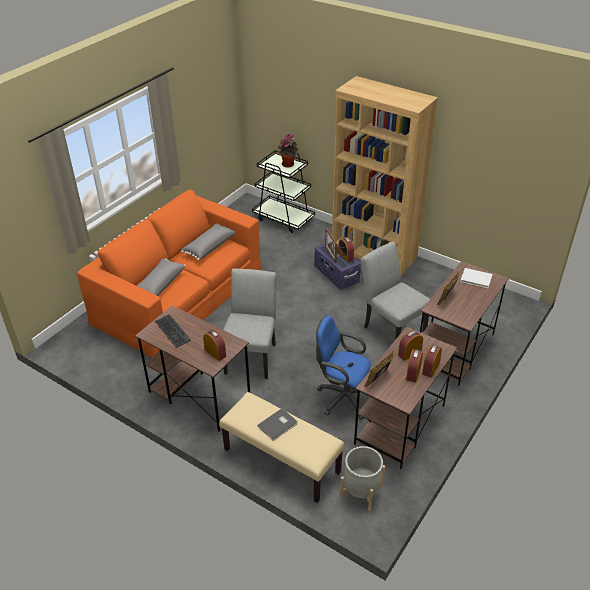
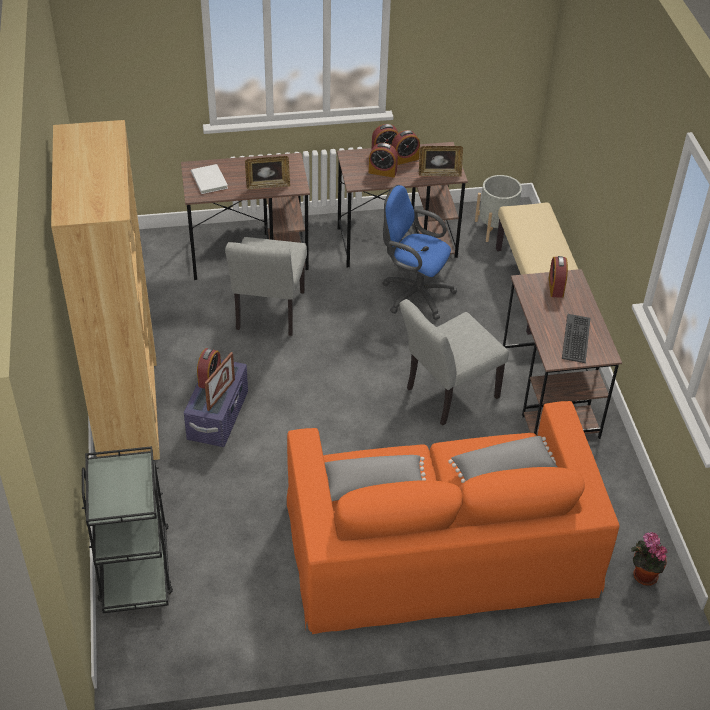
camera: 135 degrees left, 5 degrees up
grey book [258,408,298,441] -> none
potted plant [278,134,298,167] -> potted plant moved to [631,532,667,586]
blue office chair [316,316,371,420] -> blue office chair turned 135 degrees clockwise [382,185,457,320]

